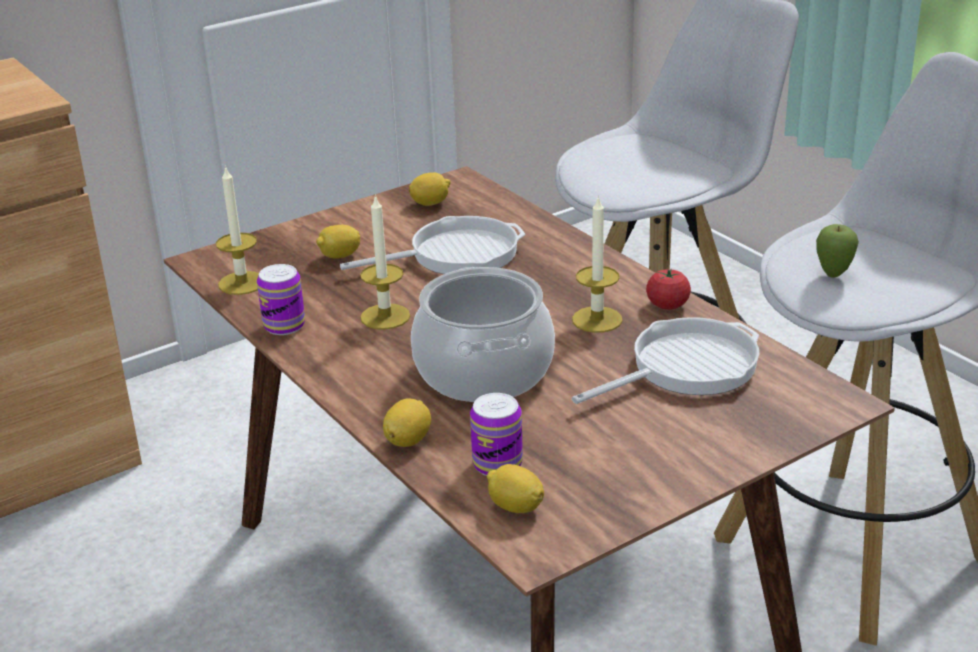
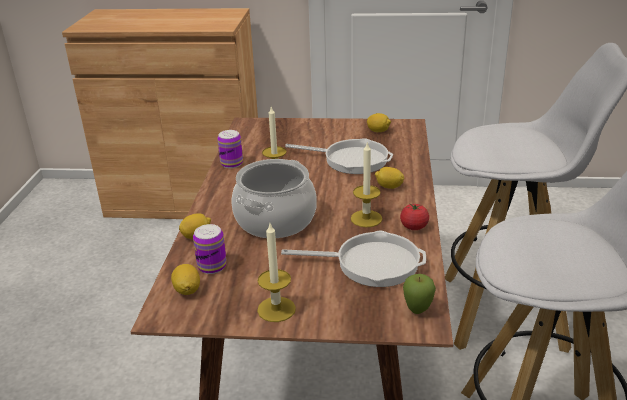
camera: 40 degrees right, 0 degrees up
candle [216,165,259,295] -> candle moved to [257,223,296,322]
lemon [316,225,360,259] -> lemon moved to [375,167,404,189]
apple [816,224,859,278] -> apple moved to [403,274,436,314]

